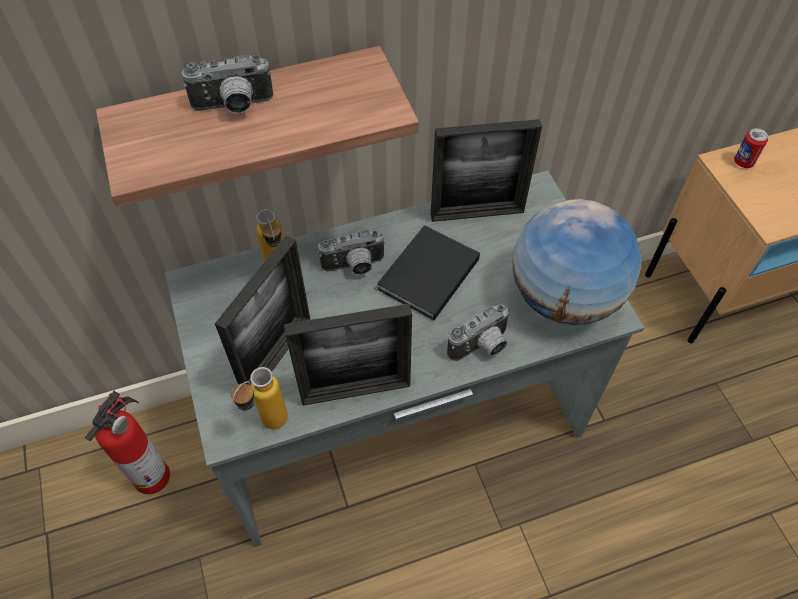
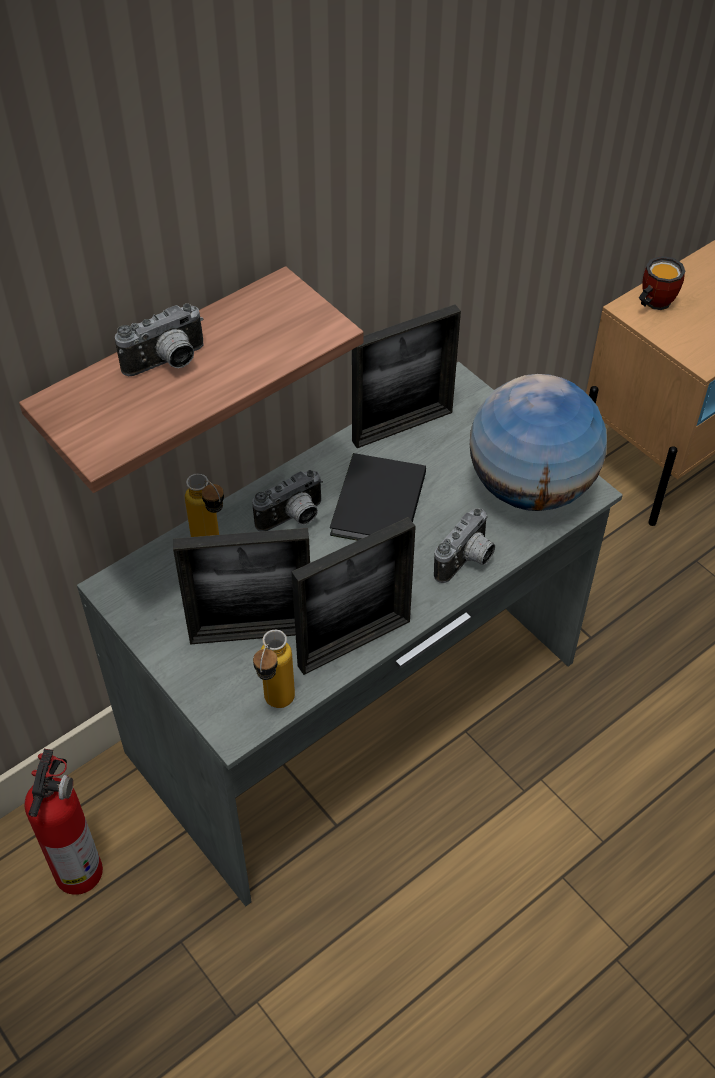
camera: 20 degrees left, 5 degrees down
picture frame [215,236,310,385] -> picture frame turned 75 degrees clockwise [173,528,310,645]
can [734,128,768,168] -> mug [639,256,686,310]

